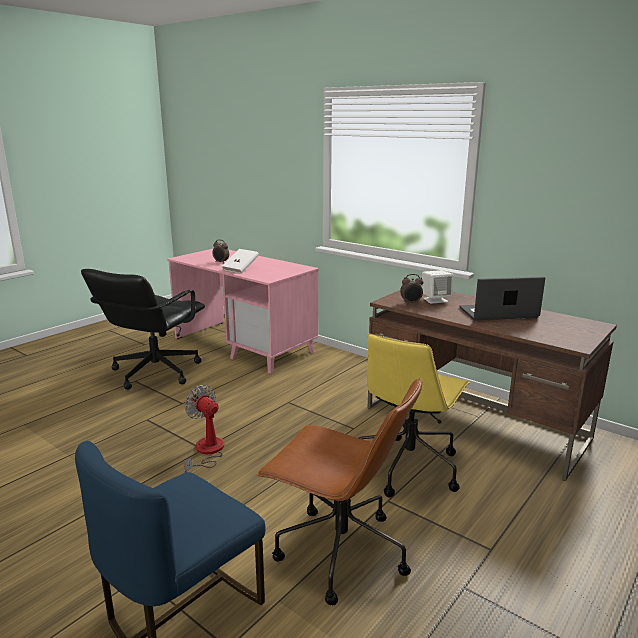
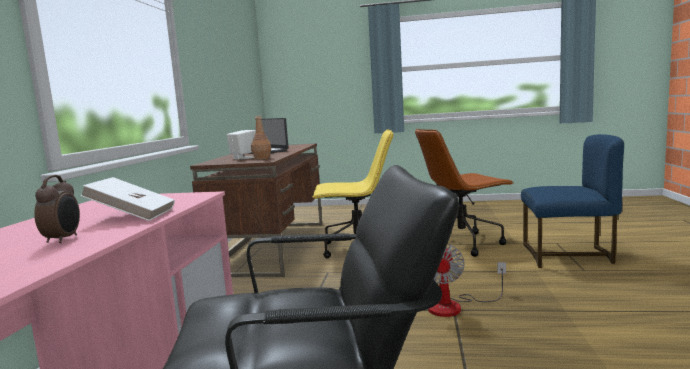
camera: 120 degrees left, 10 degrees down
brown office chair [256,378,422,605] -> brown office chair turned 105 degrees counterclockwise [415,129,514,257]
alarm clock [400,274,423,304] -> brown bottle [251,116,271,160]

